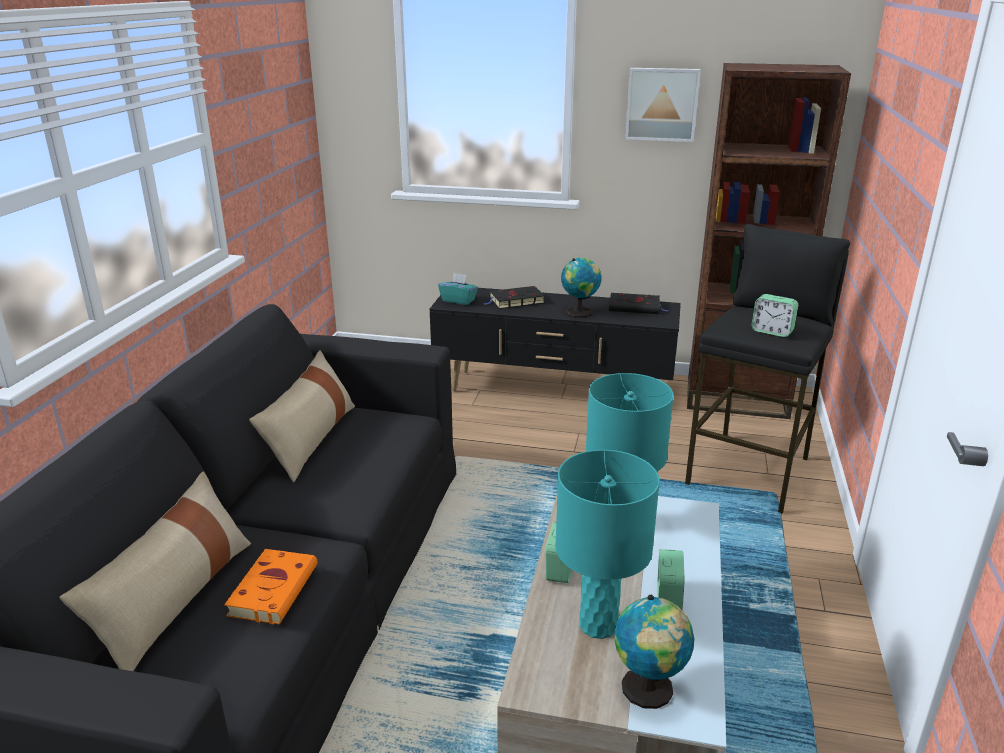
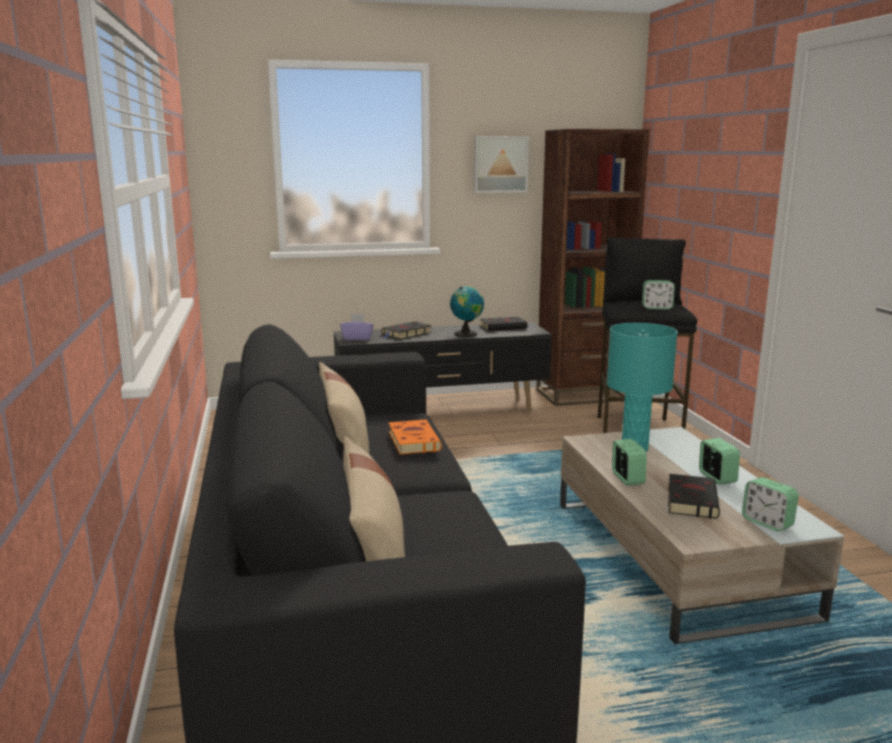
camera: 25 degrees left, 10 degrees down
orange book [224,549,318,624] -> orange book moved to [389,419,442,454]
turquoise tissue box [438,273,478,305] -> purple tissue box [340,314,374,340]
turquoise table lamp [555,450,660,639] -> black book [668,474,720,518]
globe [614,595,694,709] -> alarm clock [742,477,799,532]

